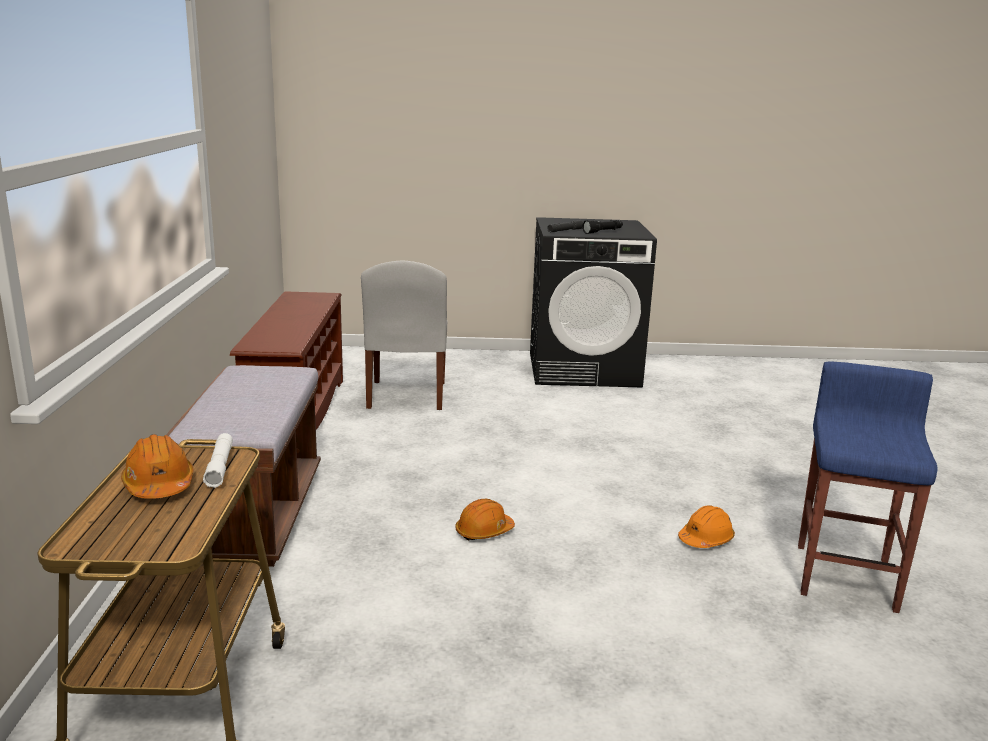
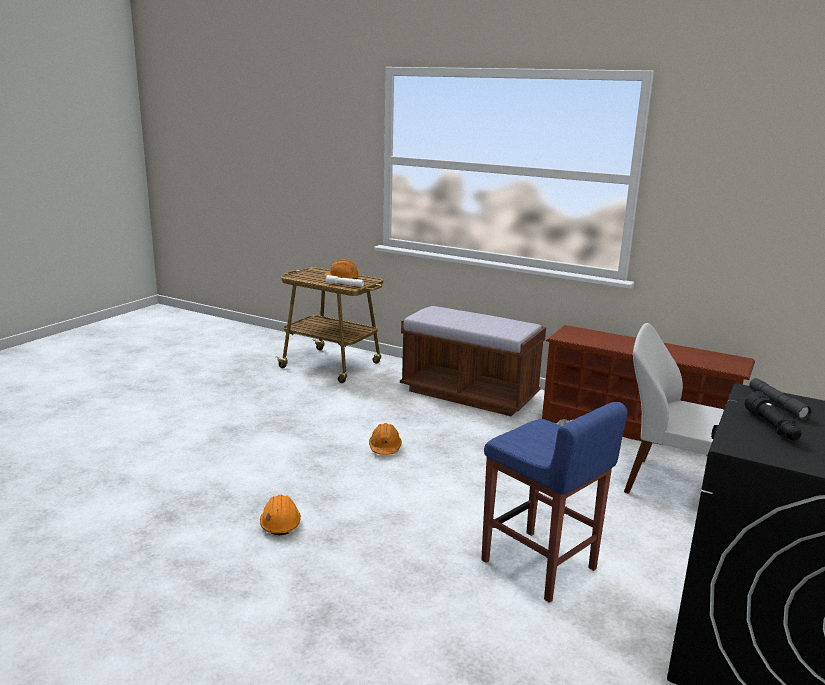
camera: 120 degrees right, 0 degrees up
blue stool [798,361,938,613] -> blue stool moved to [481,402,627,603]

